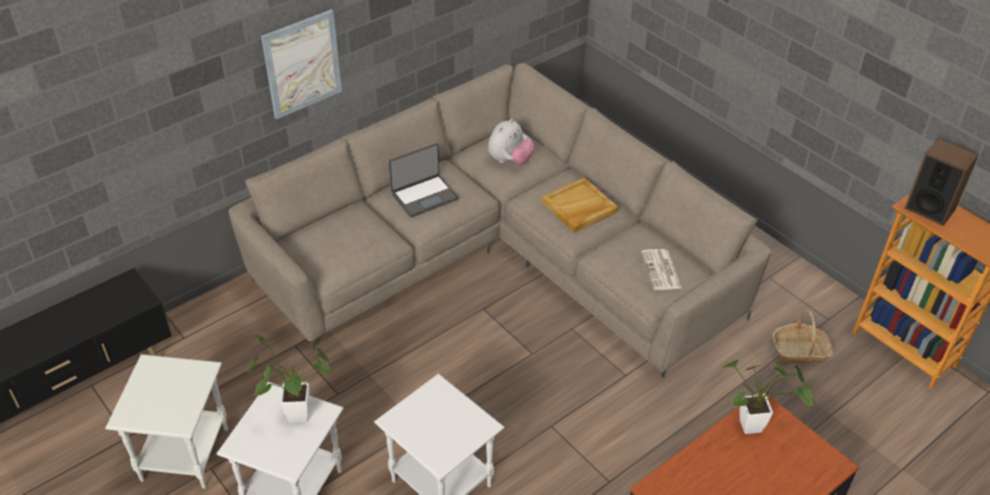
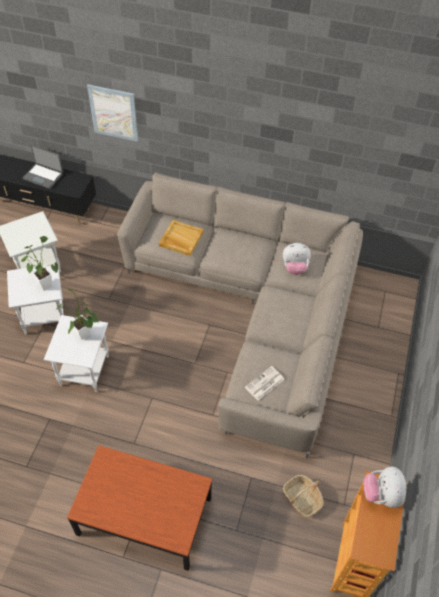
camera: 55 degrees right, 10 degrees up
picture [261,10,342,119] -> picture moved to [87,84,138,142]
laptop [389,143,459,217] -> laptop moved to [22,145,63,189]
beige tray [542,178,618,233] -> beige tray moved to [159,220,203,256]
potted plant [722,360,814,434] -> potted plant moved to [56,289,99,340]
speaker [904,138,979,226] -> plush toy [363,466,406,508]

